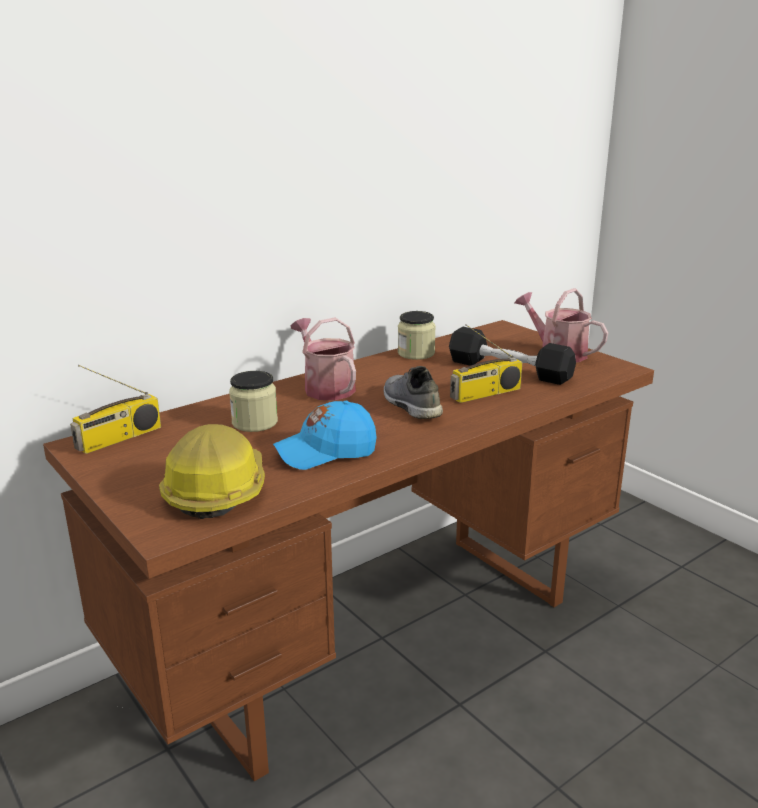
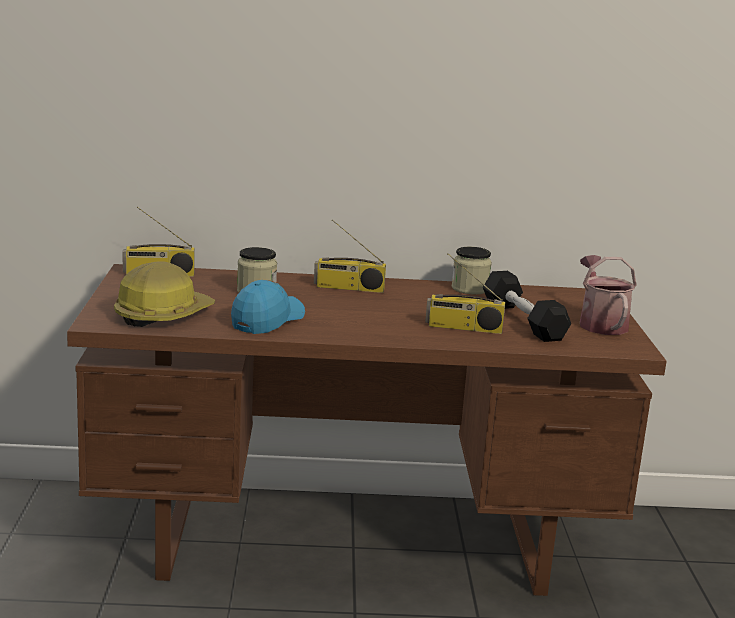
camera: 35 degrees right, 5 degrees down
blue cap [273,401,376,470] -> blue cap turned 105 degrees clockwise [231,280,305,334]
watering can [290,318,356,400] -> radio [314,219,386,293]
grey shoe [384,366,443,419] -> none

